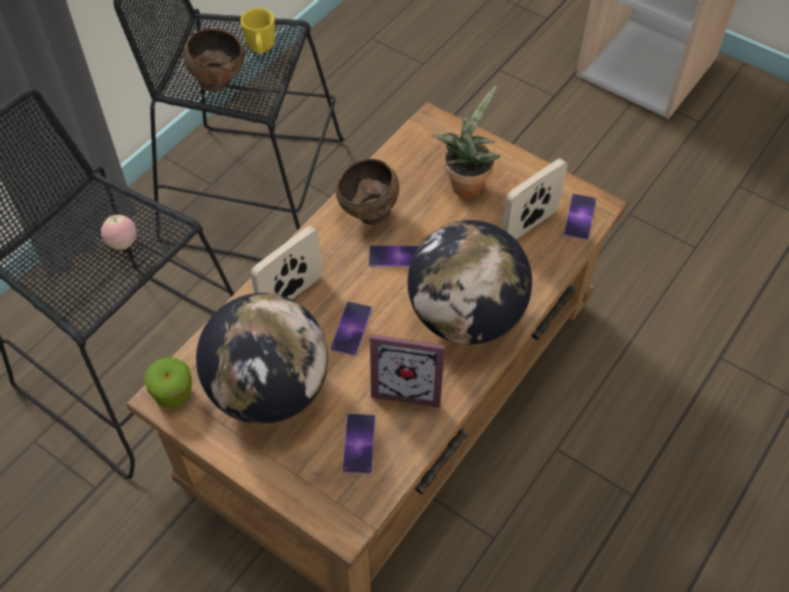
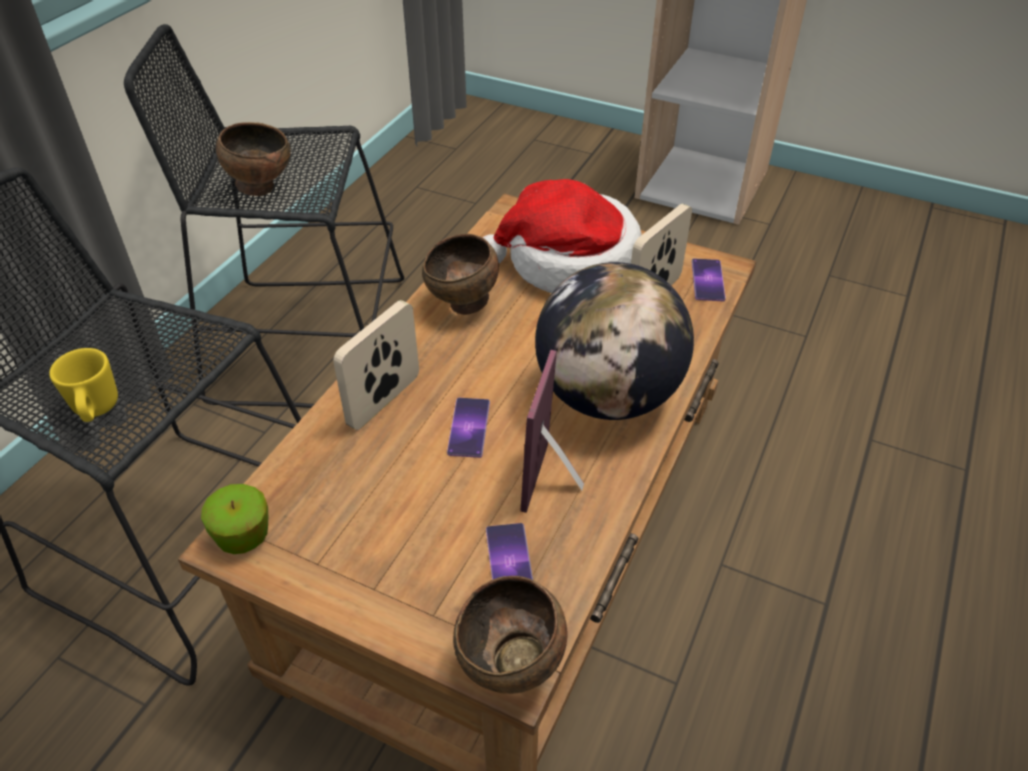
camera: 10 degrees left, 10 degrees down
apple [101,215,137,250] -> none
globe [196,293,328,424] -> none
yellow mug [240,8,275,54] -> yellow mug moved to [49,348,118,422]
phone [369,245,419,267] -> none
picture frame [370,334,445,408] -> picture frame turned 105 degrees clockwise [520,350,584,513]
potted plant [432,86,500,198] -> hat [482,179,642,293]
none -> brown bowl [453,576,567,694]

